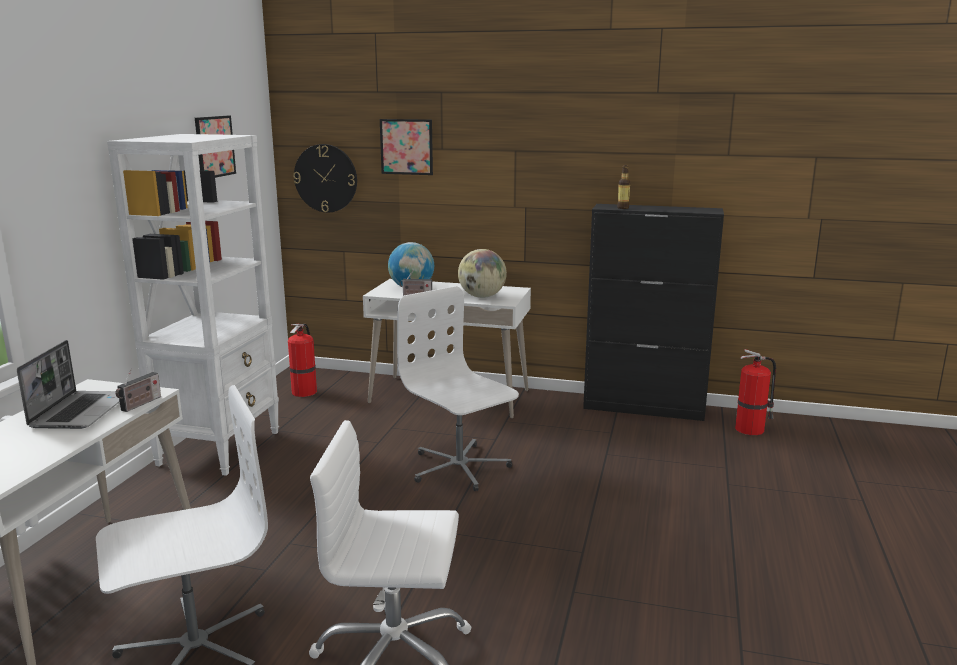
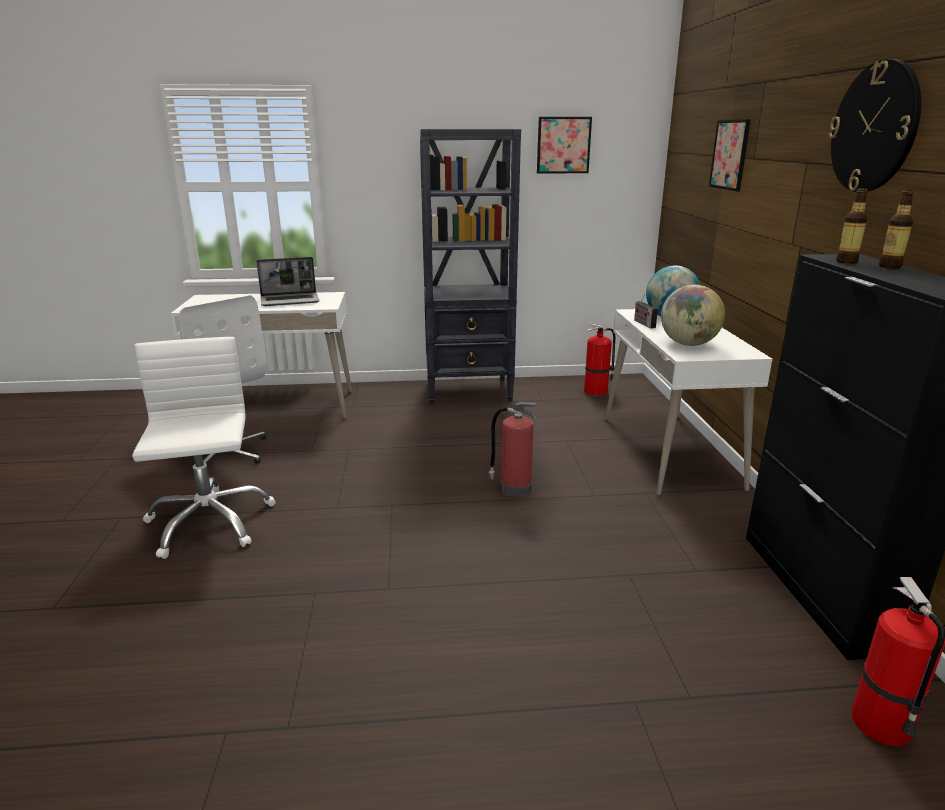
camera: 70 degrees right, 5 degrees up
white bookcase [107,134,279,476] -> black bookcase [420,129,521,405]
radio [115,368,161,412] -> none
wall clock [293,144,357,213] -> wall clock moved to [829,59,921,192]
white office chair [397,286,519,491] -> fire extinguisher [489,402,538,497]
none -> bottle [879,190,914,268]

